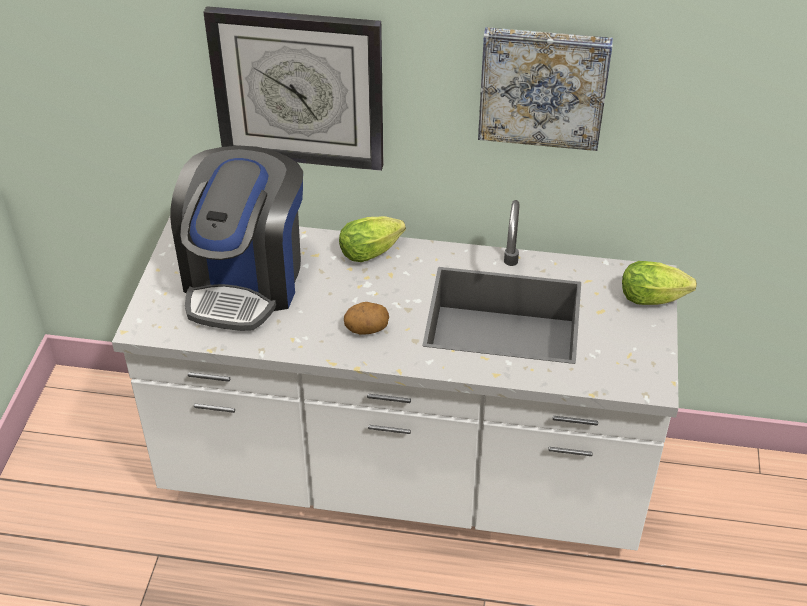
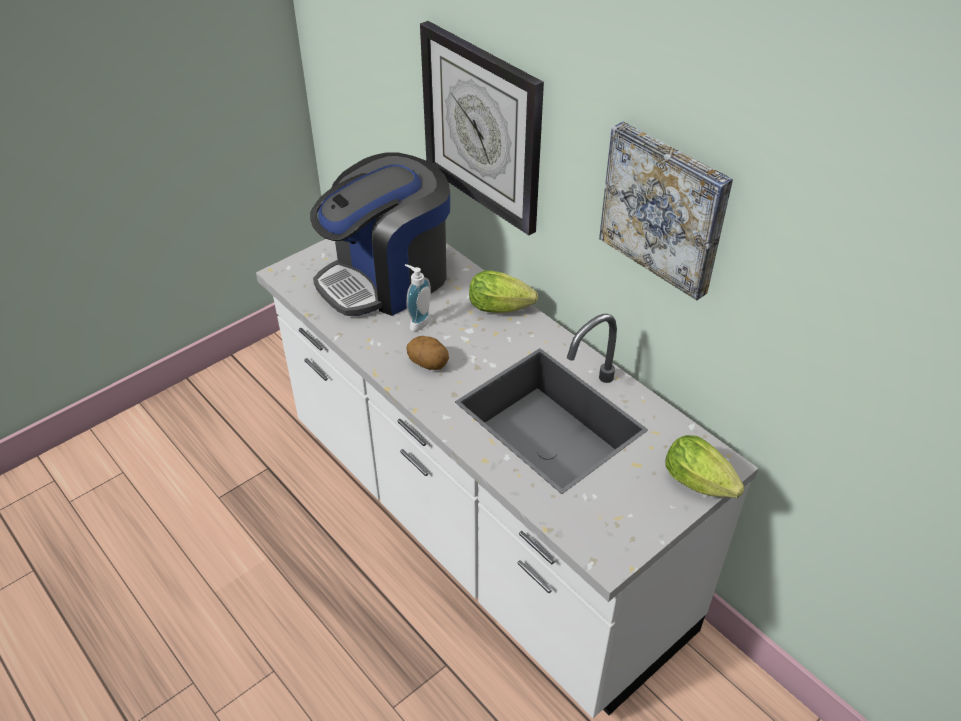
camera: 40 degrees right, 0 degrees up
none -> soap dispenser [405,264,431,332]

